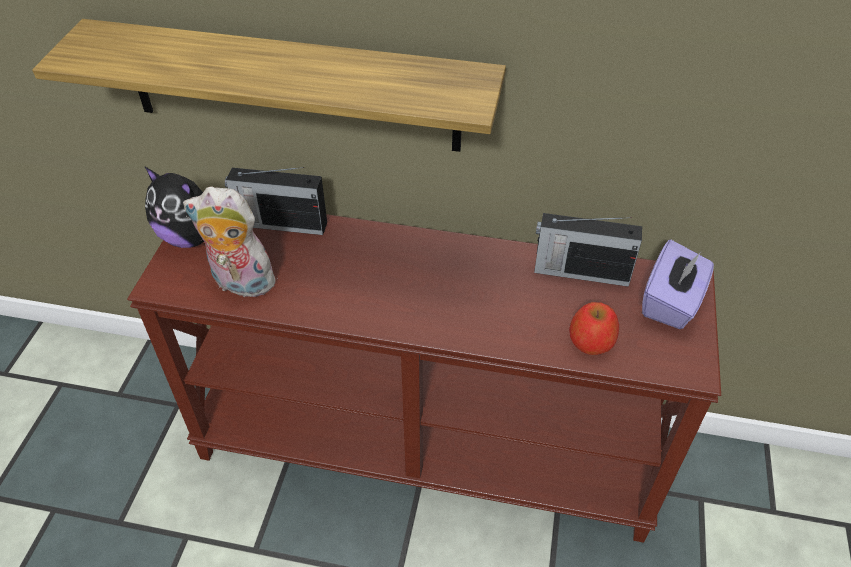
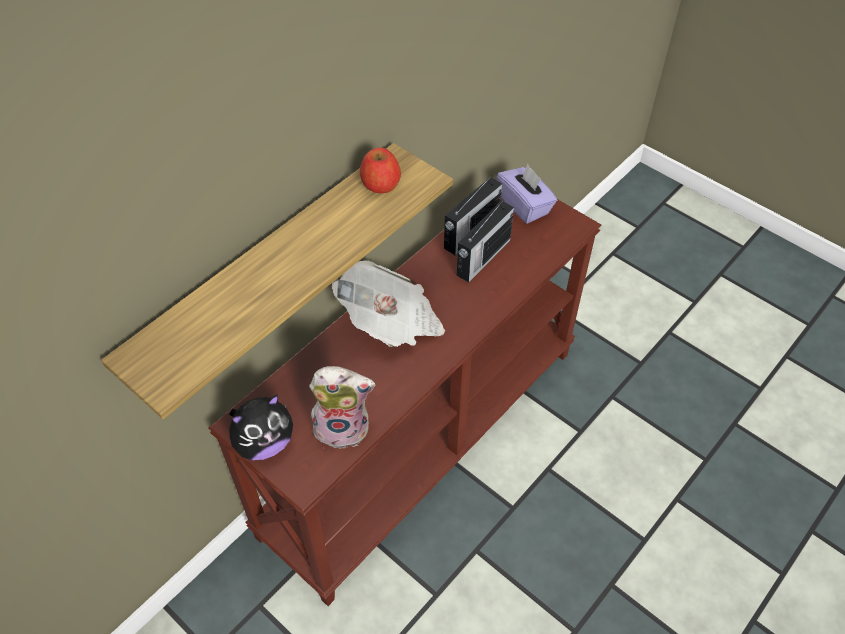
camera: 60 degrees left, 5 degrees up
plush toy [183,187,278,301] -> plush toy turned 135 degrees counterclockwise [309,366,375,449]
radio [225,167,327,235] -> radio moved to [457,199,514,283]
apple [569,302,619,355] -> apple moved to [360,148,401,194]
none -> newspaper [332,261,445,347]

